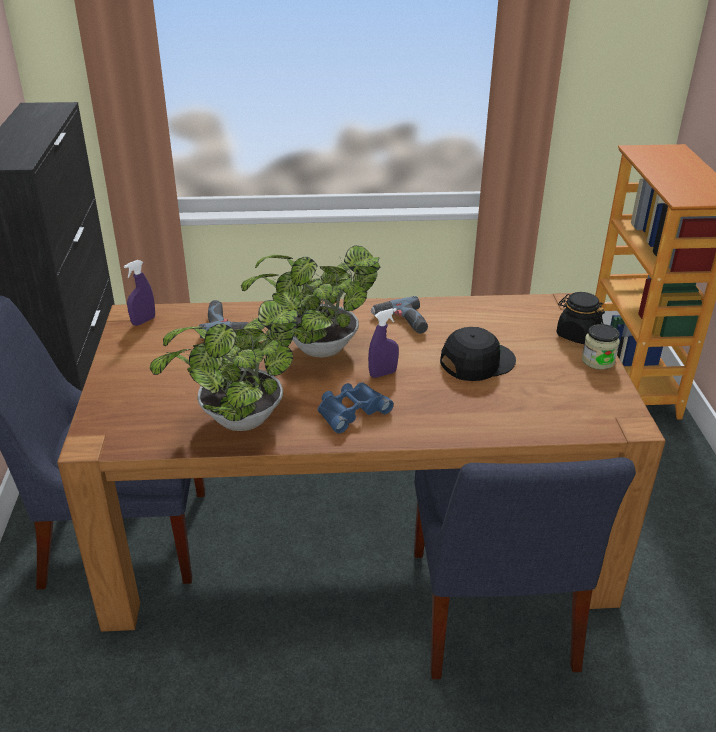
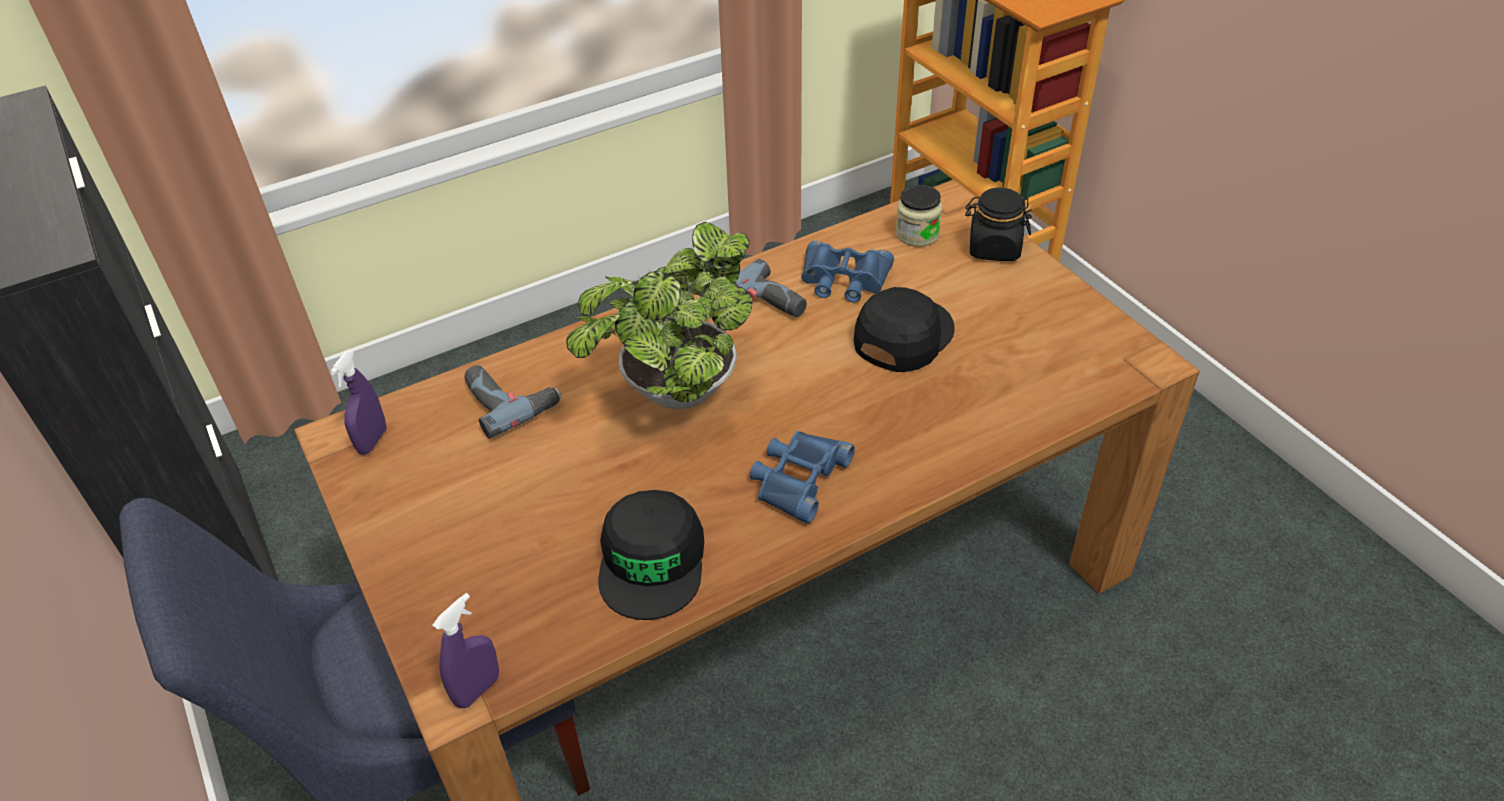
camera: 25 degrees left, 10 degrees up
potted plant [150,300,298,431] -> black cap [598,490,704,620]
purple spray bottle [368,308,399,378] -> purple spray bottle moved to [432,593,499,708]
blue chair [414,457,636,679] -> none
jar [582,324,620,370] -> jar moved to [896,185,942,247]
none -> blue binoculars [801,241,894,302]

